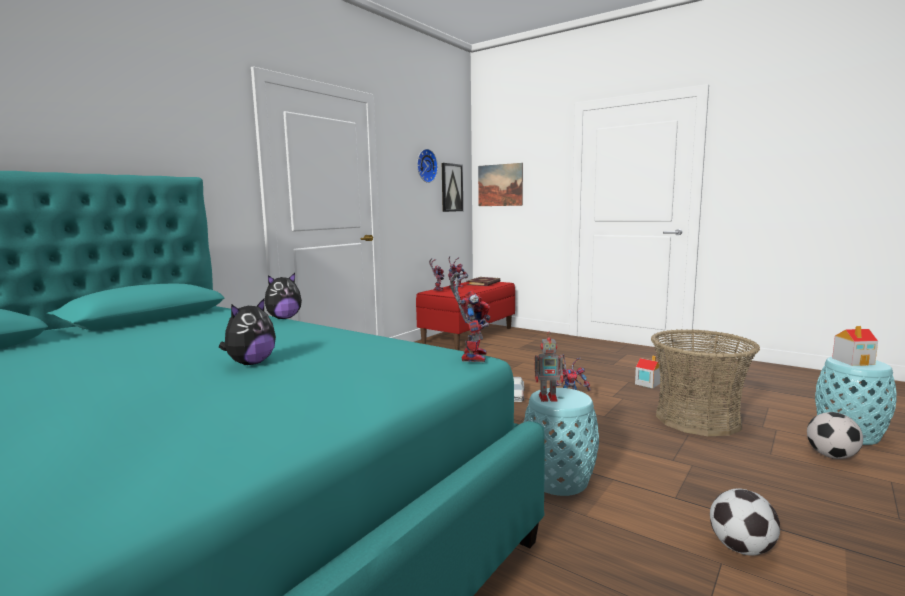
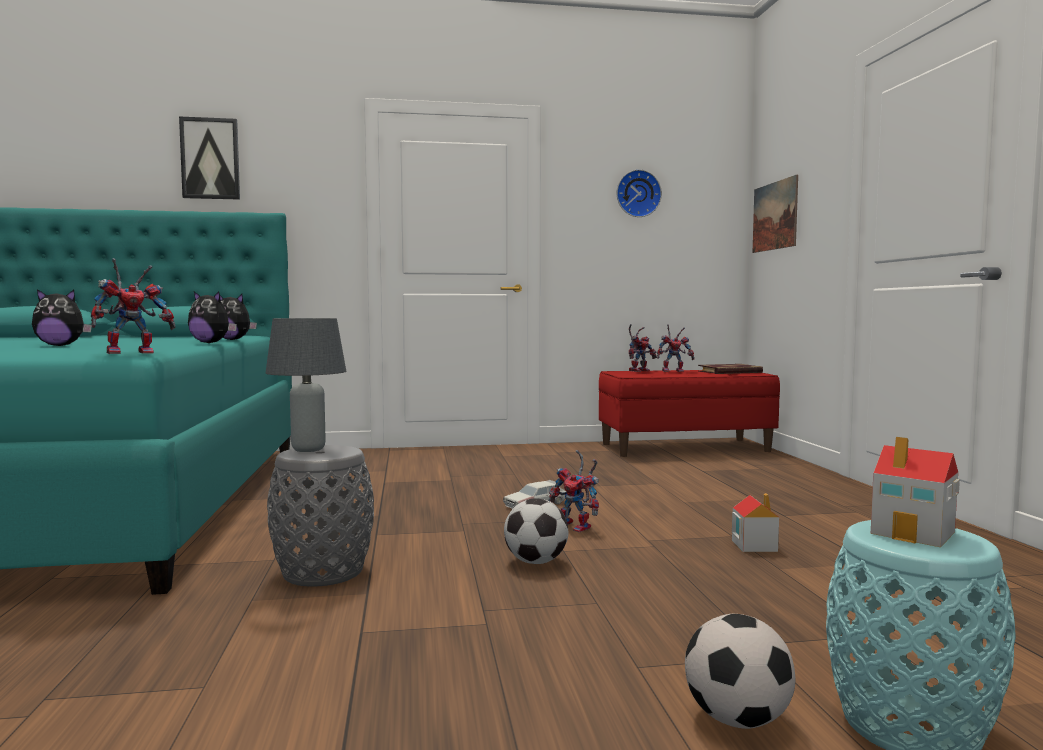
camera: 45 degrees right, 5 degrees down
picture [442,163,463,212] -> picture moved to [179,116,240,200]
turquoise stool [523,388,599,496] -> grey stool [267,445,374,587]
toy robot [535,333,564,402] -> grey table lamp [266,318,346,452]
basket [651,329,760,436] -> none
football [710,488,780,556] -> football moved to [504,498,568,564]
none -> plush toy [188,291,237,343]

